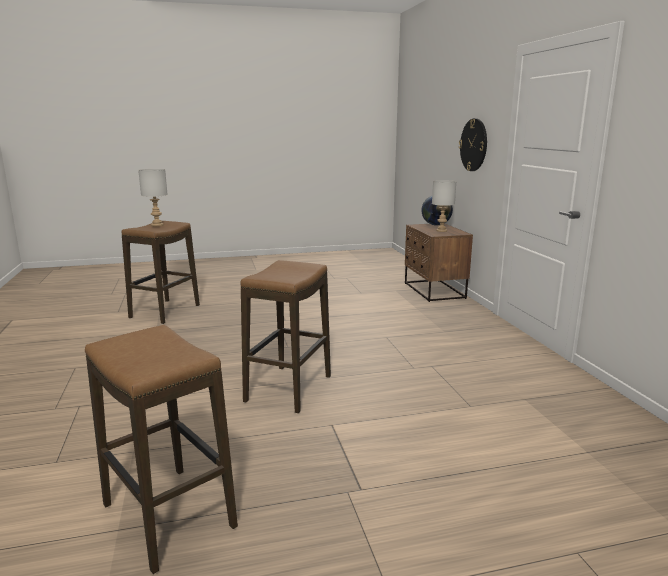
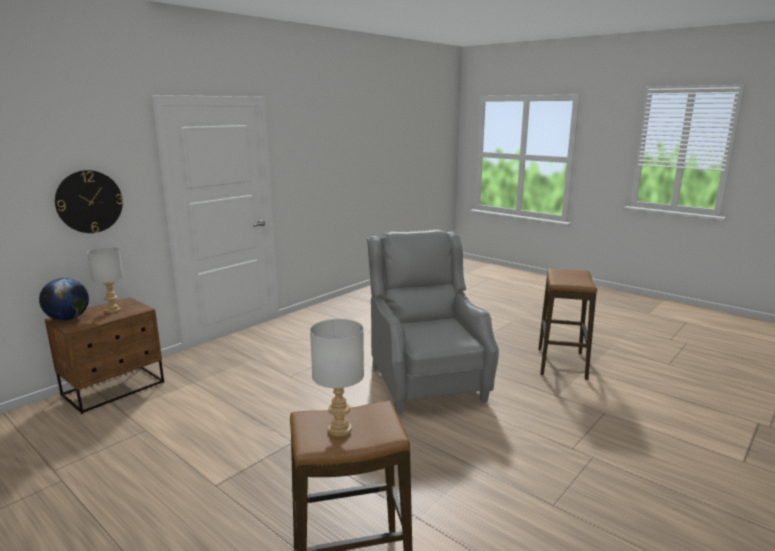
camera: 125 degrees left, 0 degrees up
stool [240,260,331,413] -> grey armchair [367,229,499,414]

